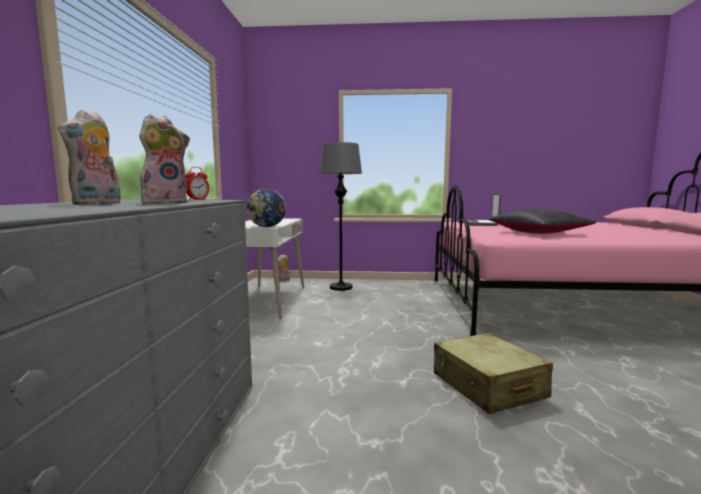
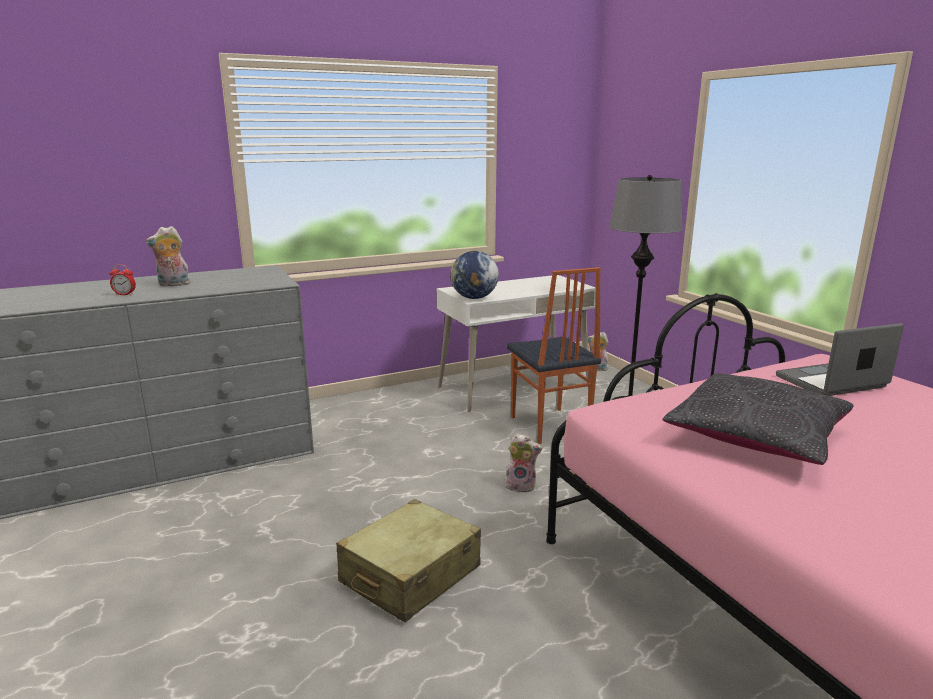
camera: 60 degrees right, 10 degrees up
plush toy [139,113,190,204] -> plush toy moved to [505,433,542,493]
alarm clock [186,167,209,200] -> alarm clock moved to [110,264,136,295]
none -> chair [507,267,601,444]

